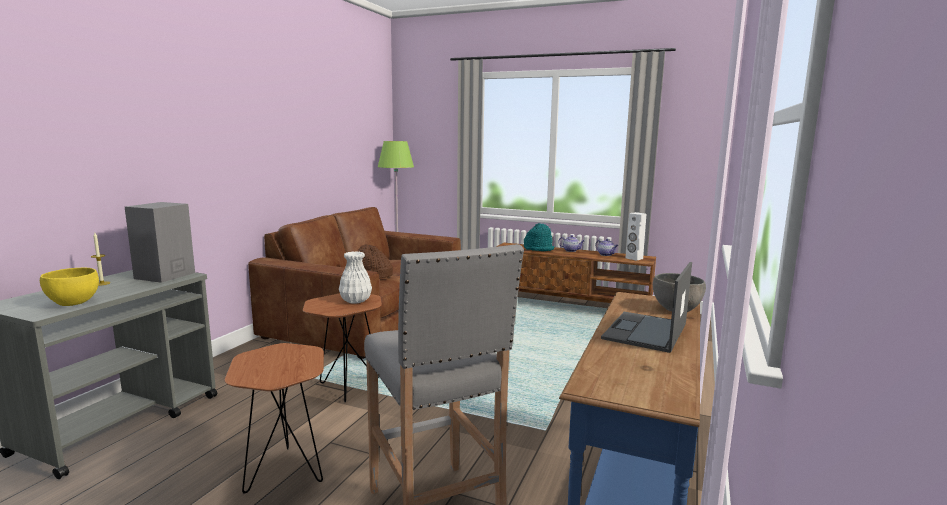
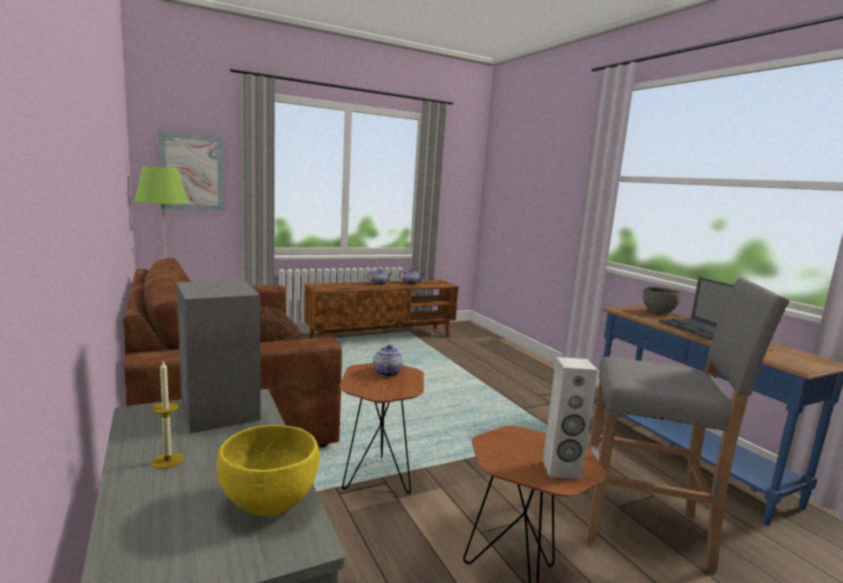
camera: 50 degrees left, 0 degrees up
white vase [339,251,372,304] -> teapot [373,345,403,377]
turquoise hat [524,223,554,251] -> none
white speaker [626,212,646,261] -> white speaker moved to [543,357,598,479]
none -> picture [158,131,225,211]

